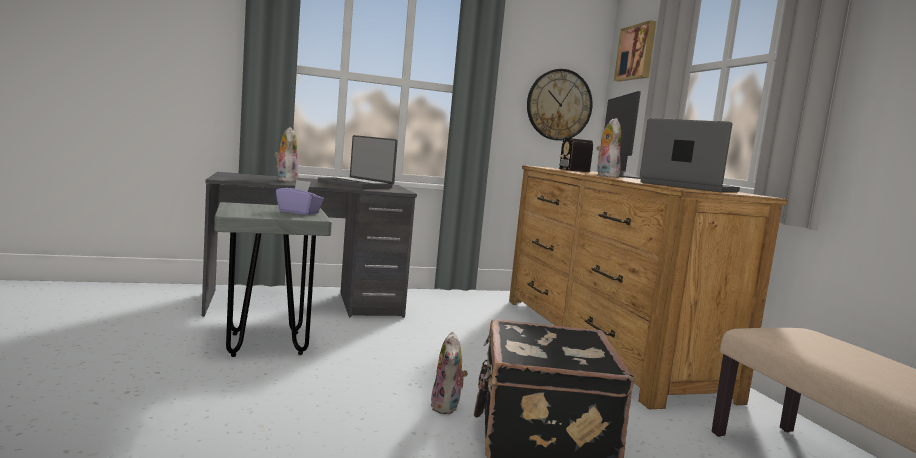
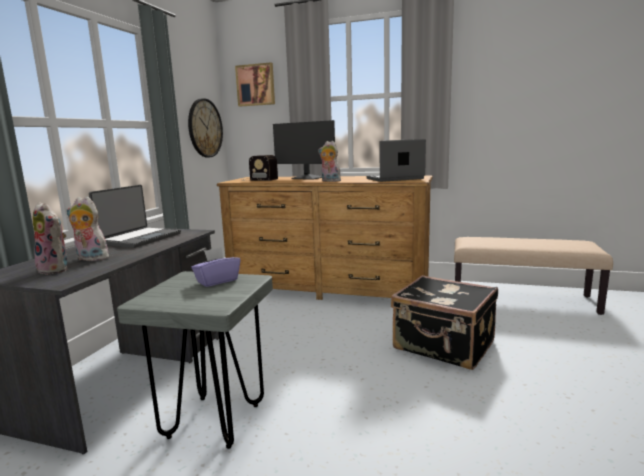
camera: 55 degrees left, 5 degrees up
laptop [318,135,398,189] -> laptop turned 45 degrees counterclockwise [89,185,181,248]
plush toy [430,332,468,415] -> plush toy moved to [33,202,68,275]

